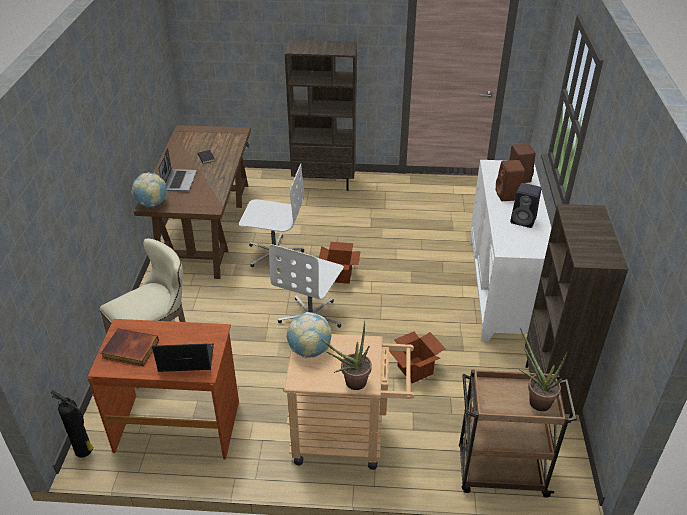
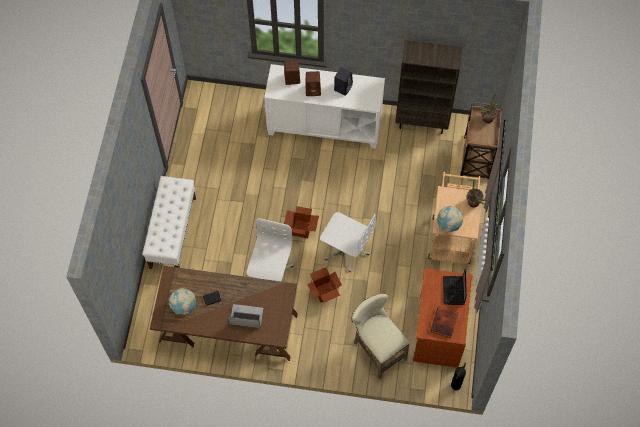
camera: 85 degrees left, 25 degrees up
globe [131,172,167,207] -> globe moved to [169,288,196,315]
brown bookcase [284,40,357,191] -> white bench [142,176,196,269]
cardboard box [389,331,446,383] -> cardboard box moved to [307,267,342,303]

